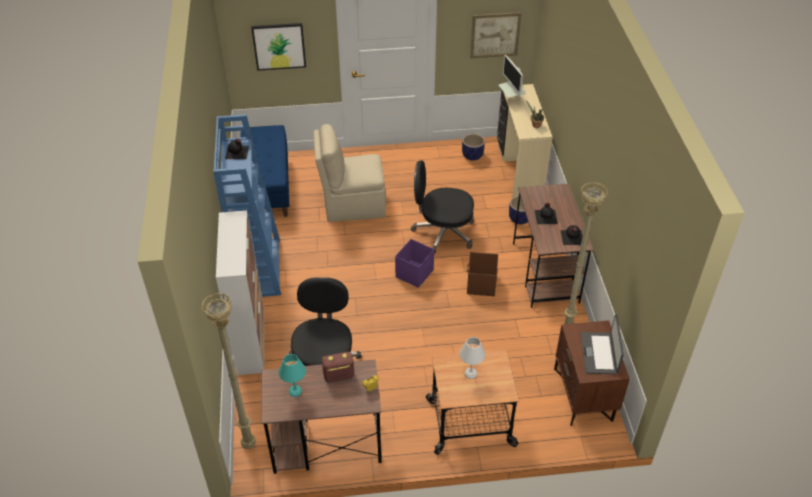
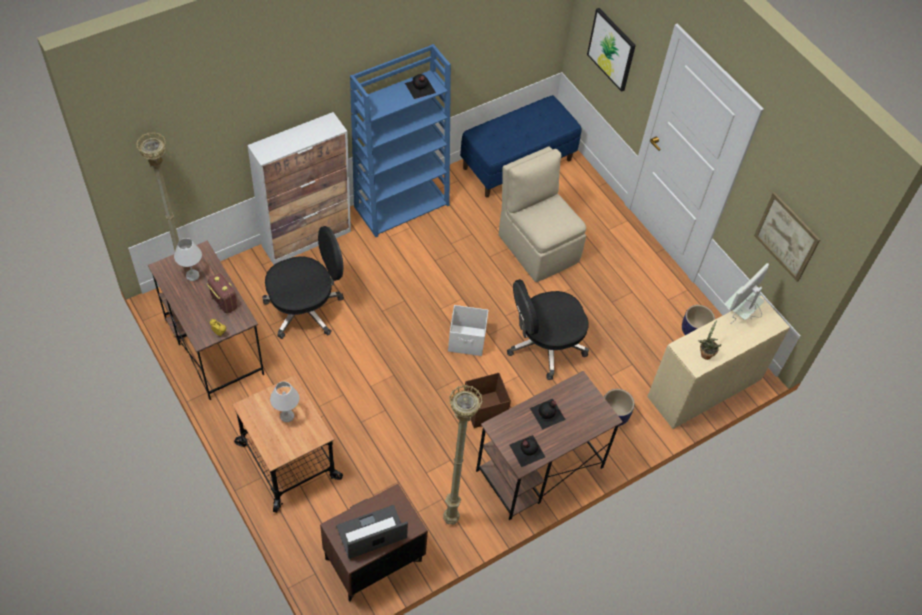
camera: 60 degrees right, 10 degrees up
turquoise table lamp [279,354,306,397] -> white table lamp [174,238,202,281]
purple storage box [395,239,434,288] -> white storage box [448,305,488,356]
black office chair [411,161,474,254] -> black office chair turned 90 degrees counterclockwise [507,279,589,380]

